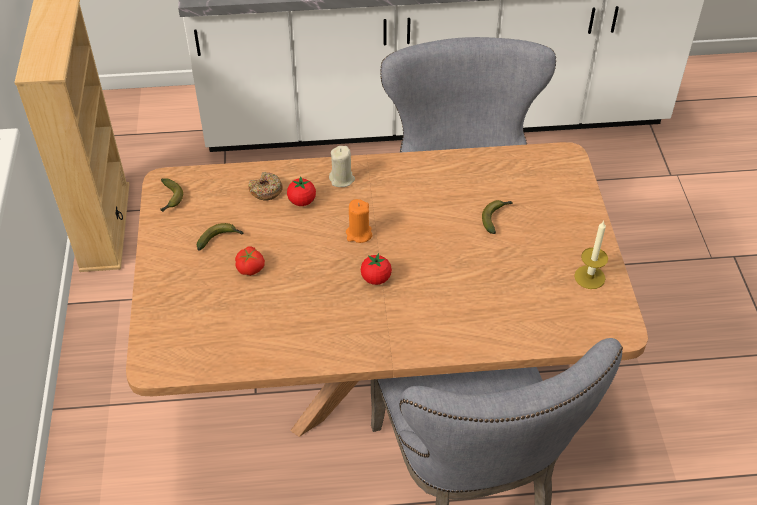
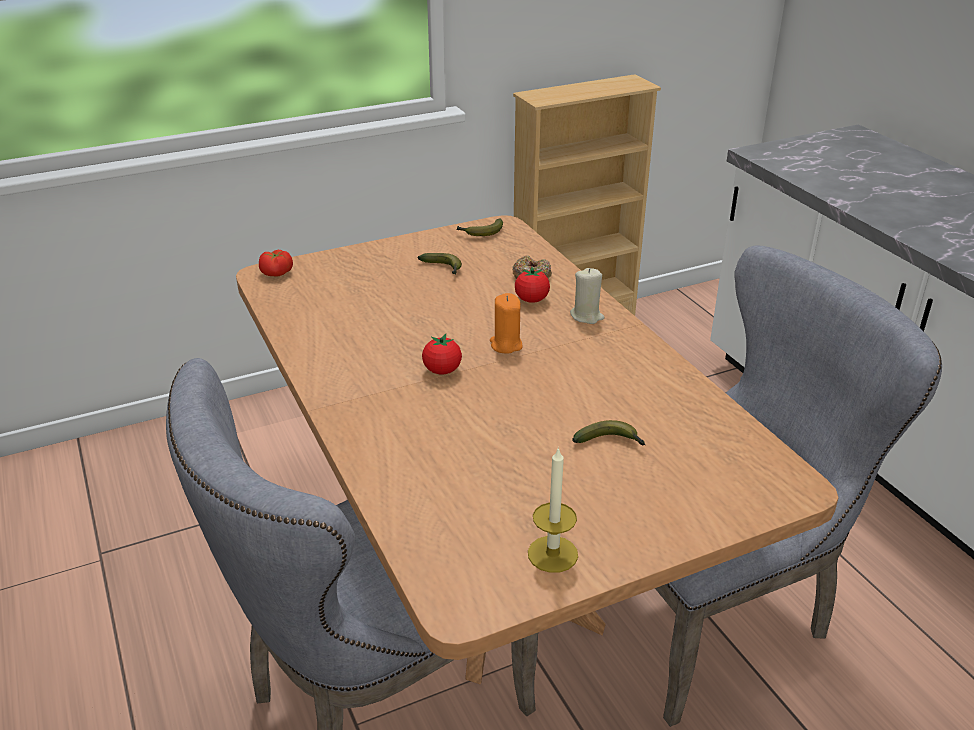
camera: 70 degrees right, 15 degrees down
tomato [235,247,265,276] -> tomato moved to [259,250,293,277]

